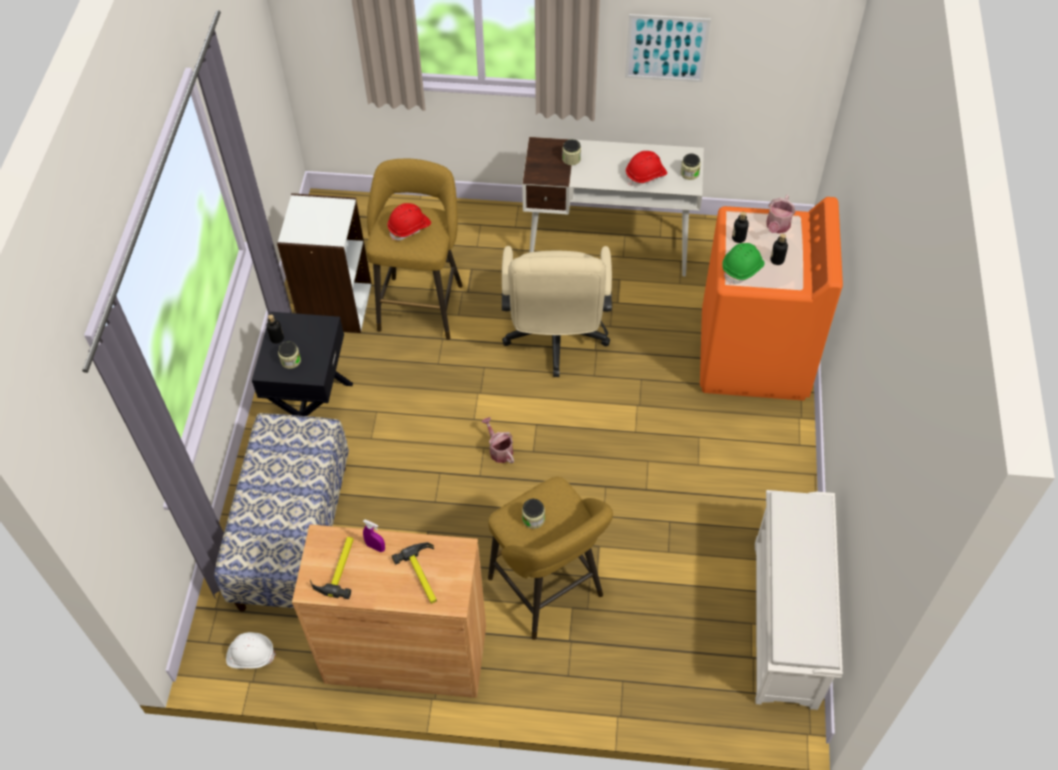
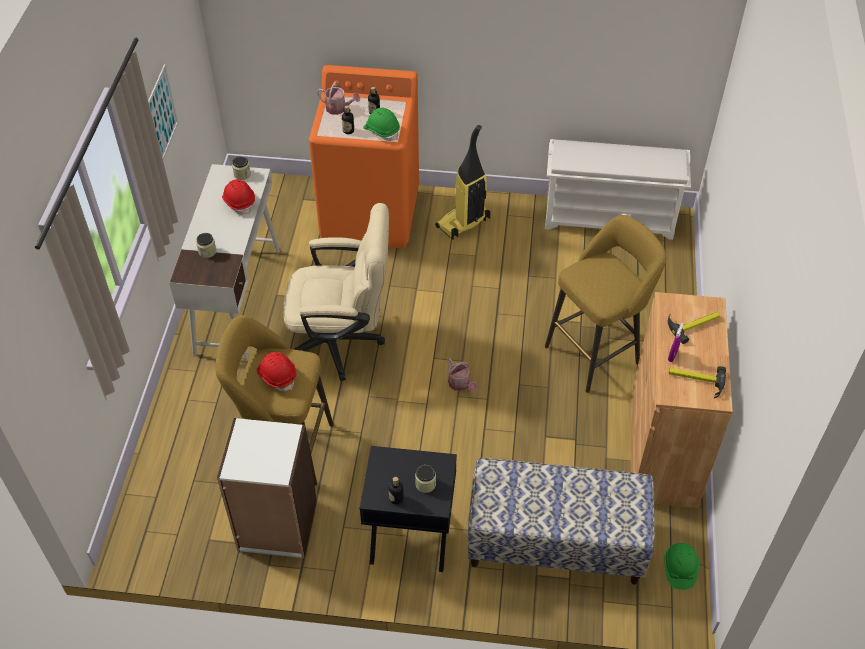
camera: 90 degrees left, 5 degrees down
white hard hat [226,632,276,669] -> green hard hat [664,543,699,590]
watering can [482,417,514,463] -> watering can turned 90 degrees counterclockwise [447,359,477,391]
jar [522,499,545,529] -> none
none -> vacuum cleaner [435,125,490,240]

